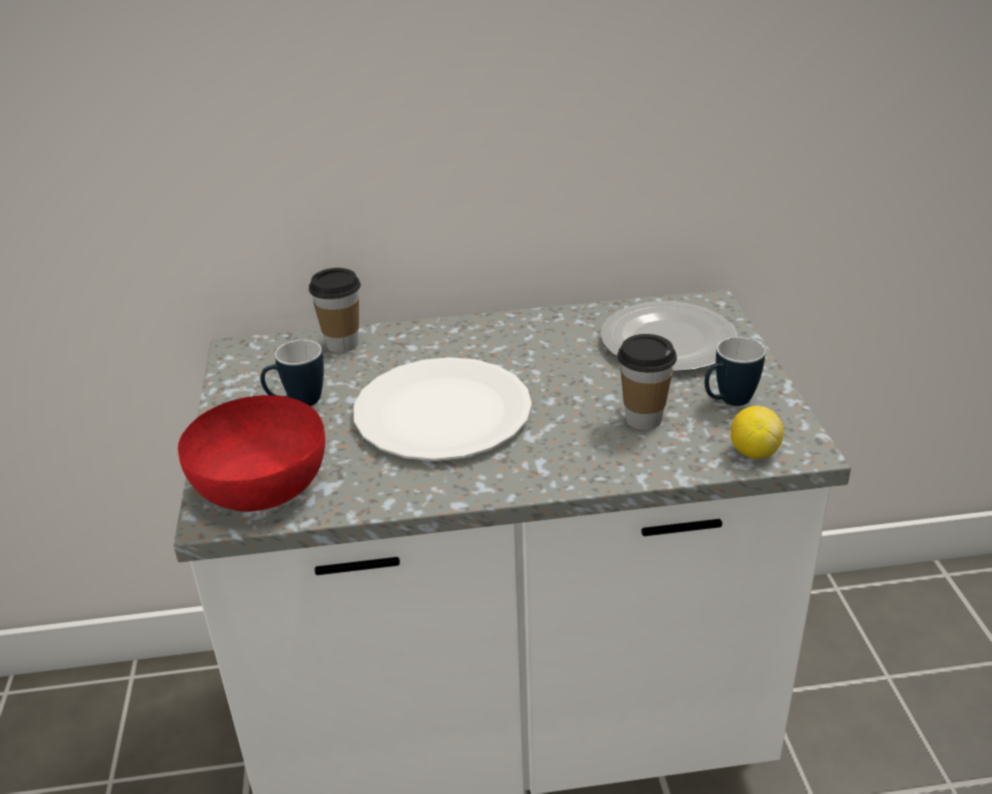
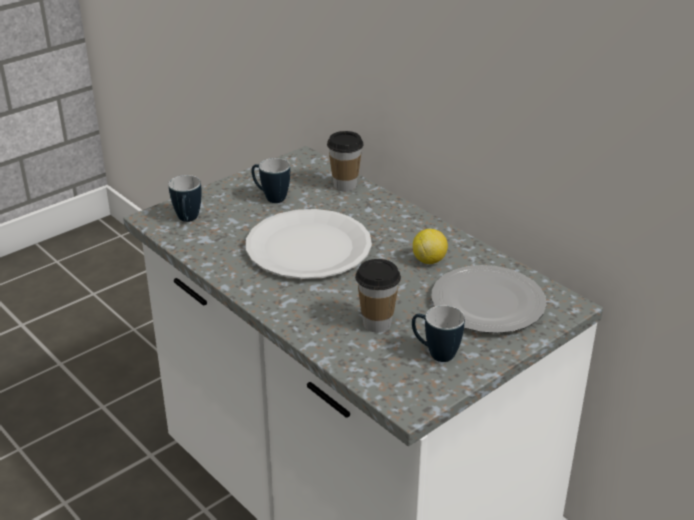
camera: 55 degrees right, 0 degrees up
red bowl [178,395,325,512] -> mug [168,175,201,222]
lemon [731,406,784,459] -> lemon moved to [413,229,448,264]

